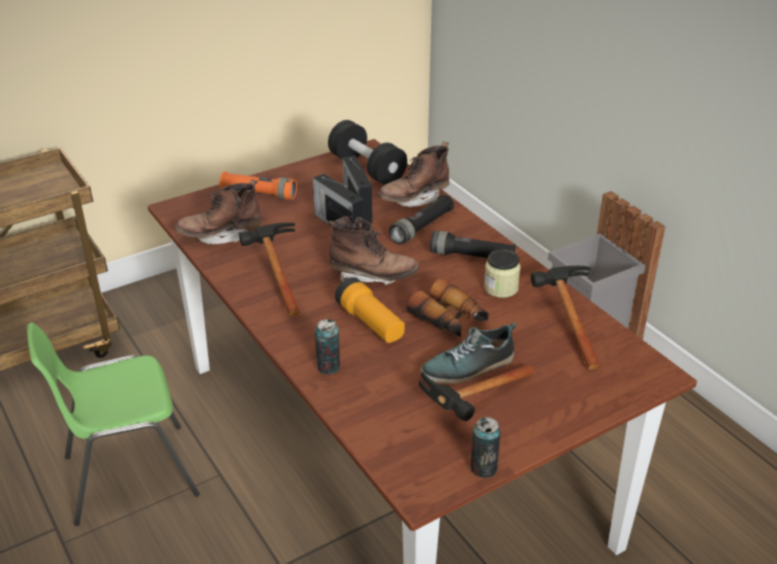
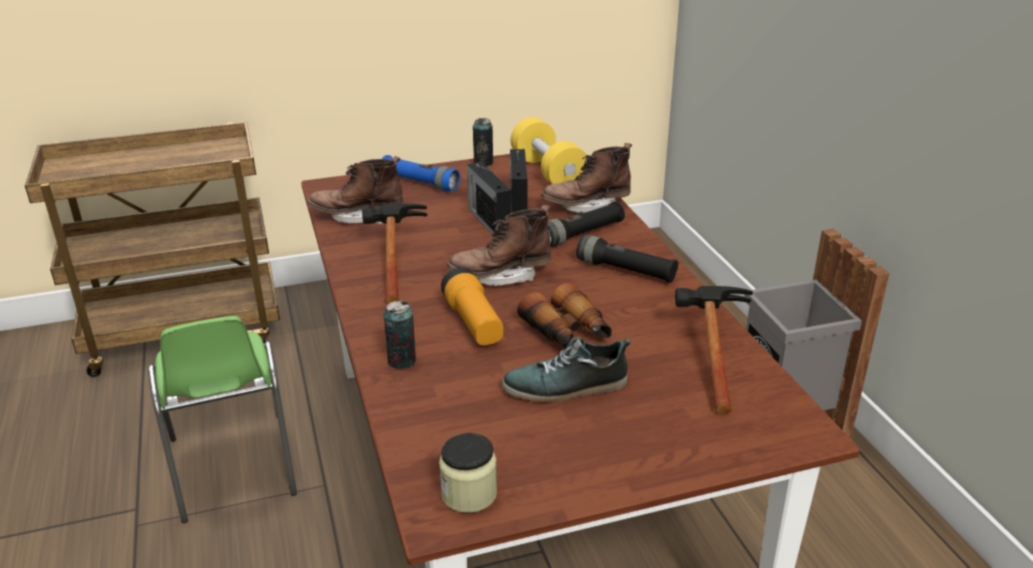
camera: 15 degrees right, 5 degrees down
green chair [27,322,200,526] -> green chair turned 105 degrees counterclockwise [148,316,297,523]
orange flashlight [219,171,297,199] -> blue flashlight [382,155,460,192]
black dumbbell [328,120,407,185] -> yellow dumbbell [510,117,586,184]
brown boot [328,216,419,285] -> brown boot turned 135 degrees clockwise [447,204,551,286]
hammer [419,365,534,421] -> none
can [470,417,501,478] -> can moved to [473,118,493,166]
jar [484,250,521,298] -> jar moved to [439,433,497,513]

